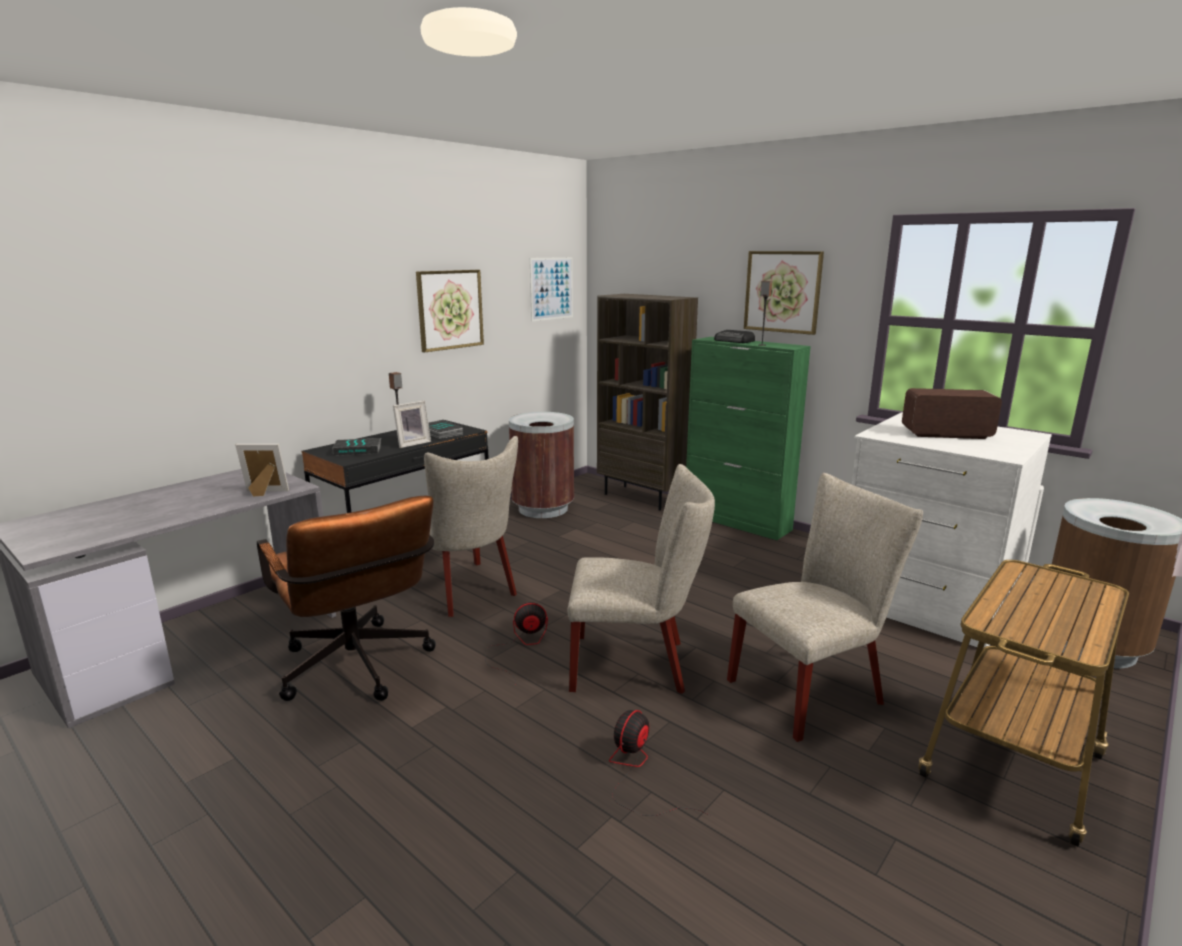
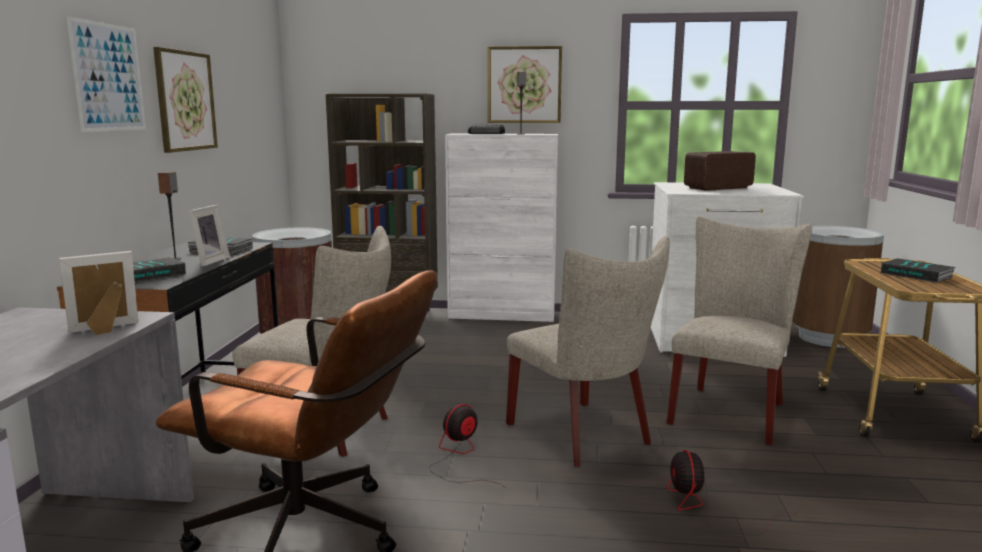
camera: 35 degrees left, 5 degrees down
picture [530,257,573,321] -> picture moved to [66,16,146,132]
beige chair [568,464,715,694] -> beige chair turned 90 degrees clockwise [506,236,670,467]
green cabinet [686,337,811,540] -> white cabinet [445,134,558,322]
none -> book [881,258,956,283]

